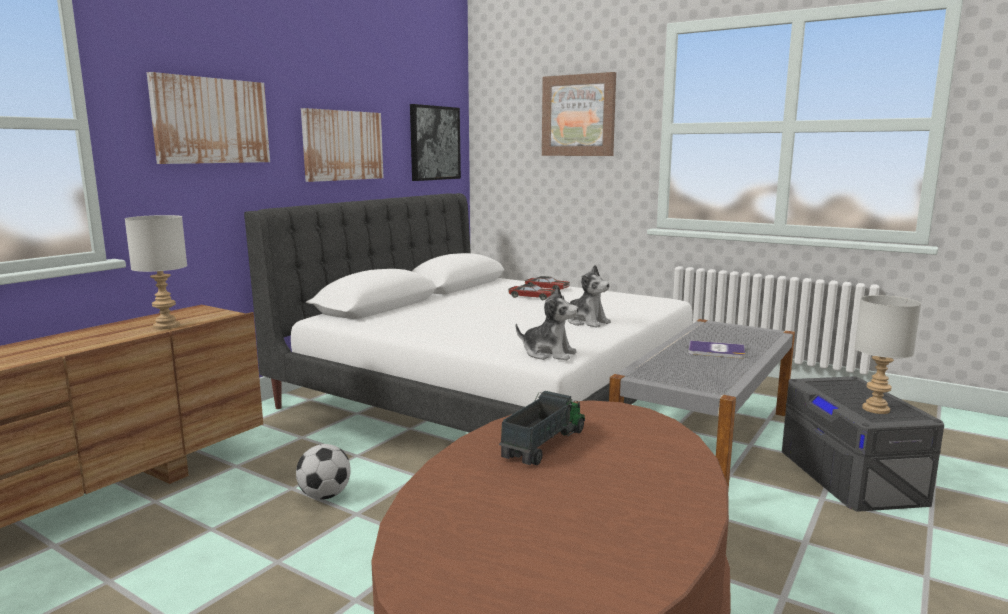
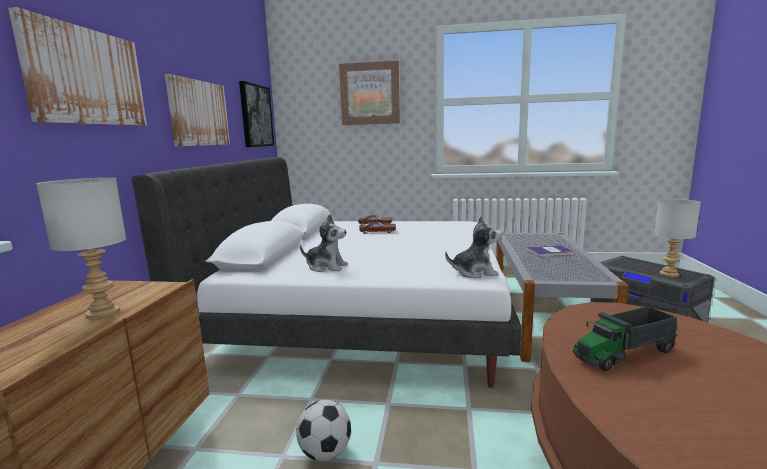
camera: 25 degrees left, 0 degrees up
toy truck [499,391,585,465] -> toy truck turned 120 degrees counterclockwise [573,307,677,371]
plush toy [562,265,611,328] -> plush toy moved to [300,214,348,272]

